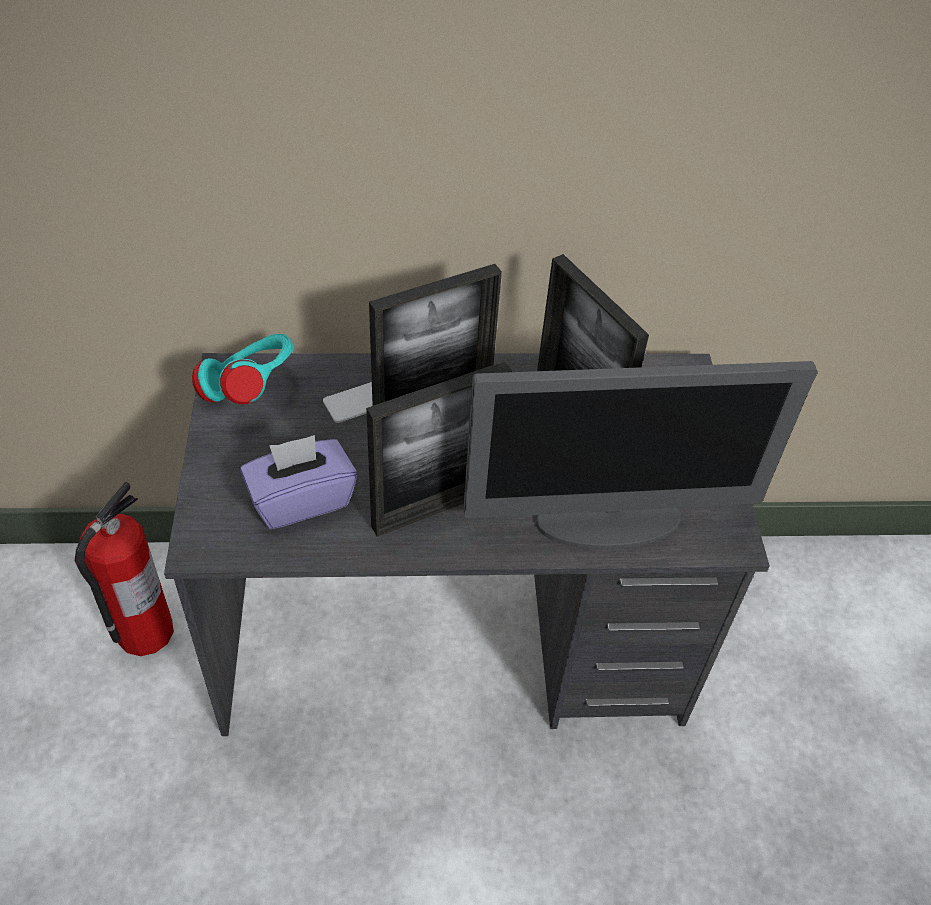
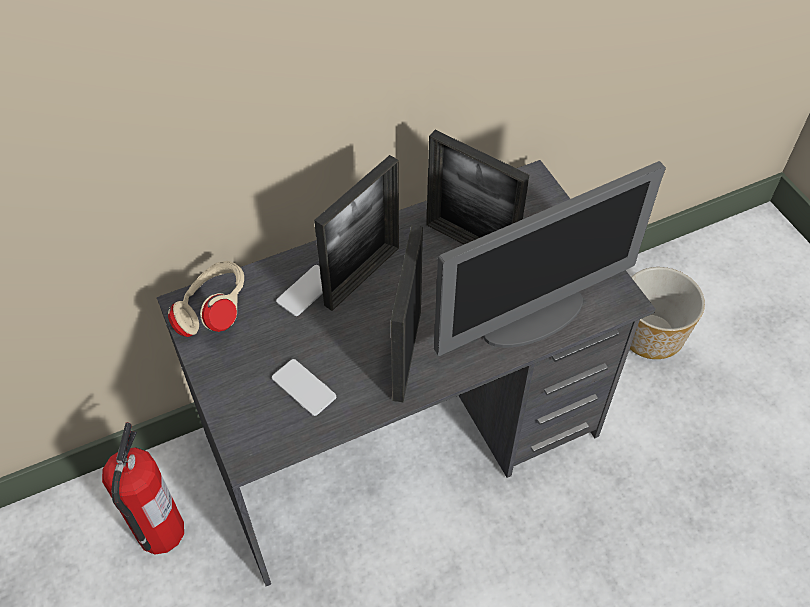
camera: 20 degrees left, 5 degrees up
turquoise headphones [192,334,294,404] -> beige headphones [168,261,244,337]
purple tissue box [240,435,357,529] -> phone [272,359,336,416]
picture frame [366,361,512,537] -> picture frame turned 150 degrees clockwise [391,225,423,402]
none -> planter [630,267,705,359]

